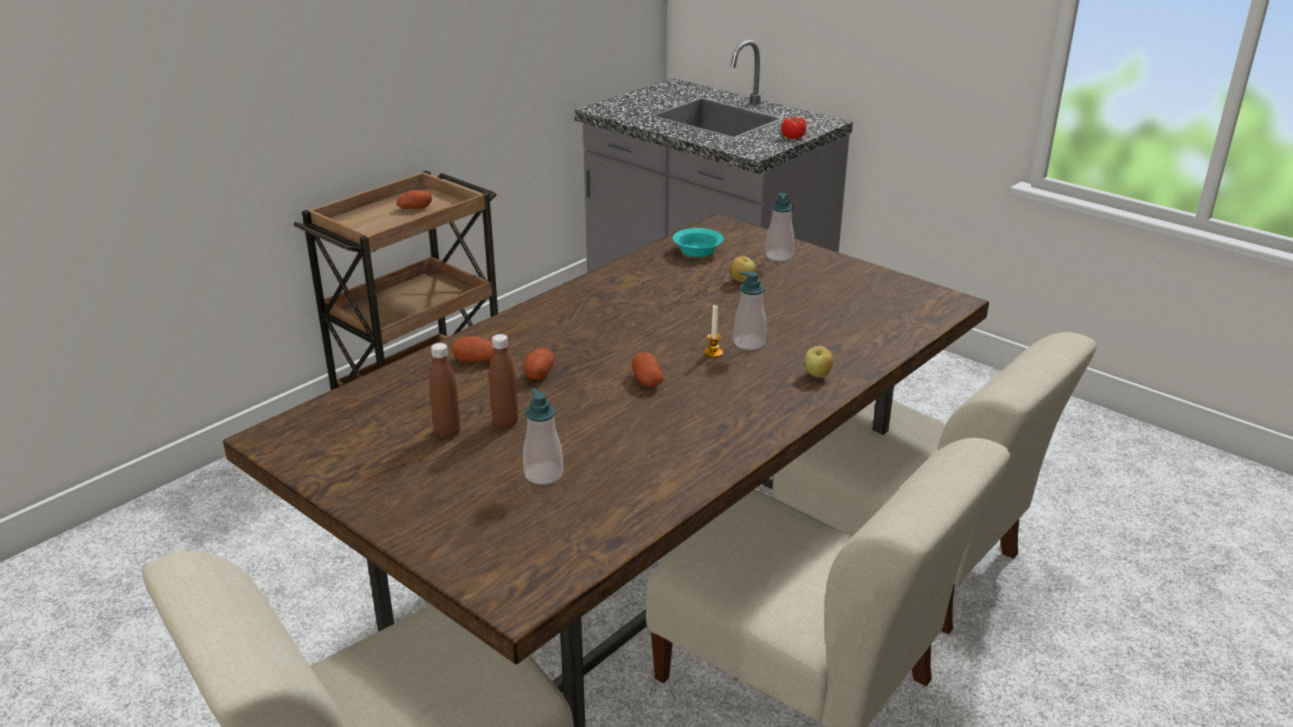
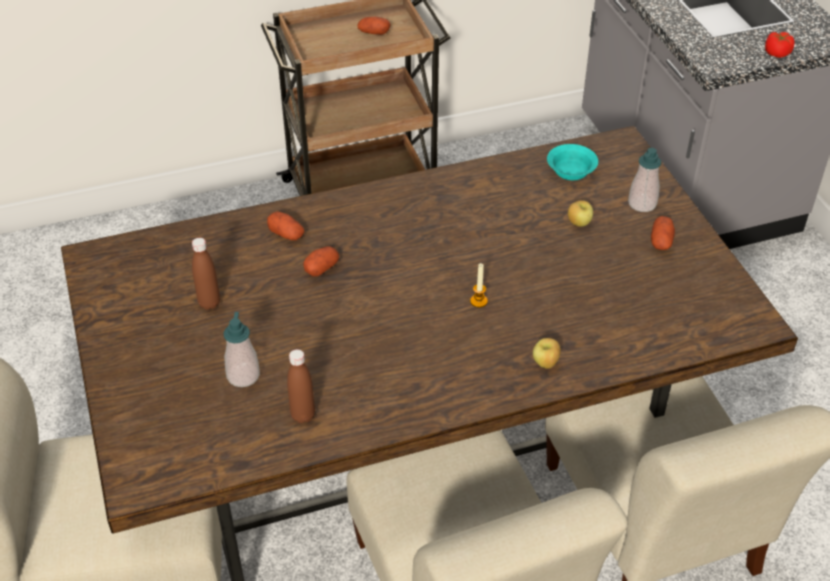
camera: 30 degrees right, 15 degrees up
brown bottle [489,334,519,428] -> brown bottle moved to [287,349,315,423]
potato [632,352,664,387] -> potato moved to [651,216,675,250]
soap dispenser [733,271,766,350] -> none

